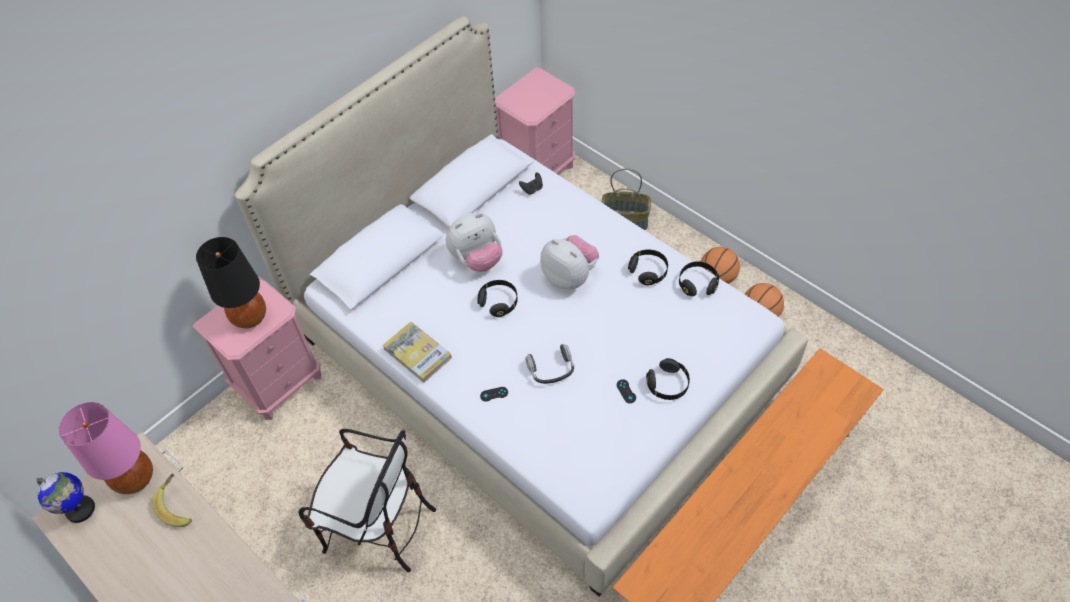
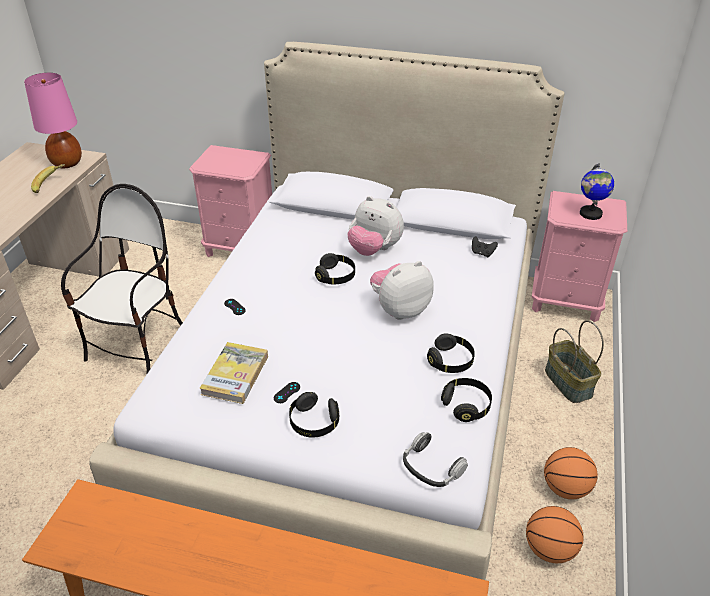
camera: 60 degrees right, 15 degrees down
globe [36,472,95,523] -> globe moved to [580,163,614,220]
black table lamp [196,237,266,328] -> none
chair [299,429,436,572] -> chair turned 150 degrees counterclockwise [61,184,183,375]
book [383,322,452,383] -> book moved to [199,342,268,404]
headphones [525,344,574,384] -> headphones moved to [403,432,468,487]
plush toy [540,235,599,289] -> plush toy turned 135 degrees counterclockwise [370,261,434,320]

